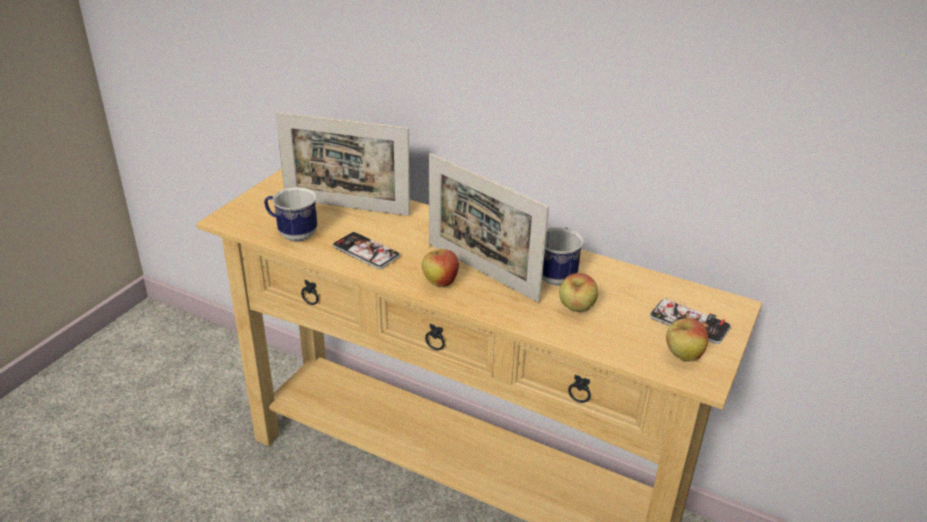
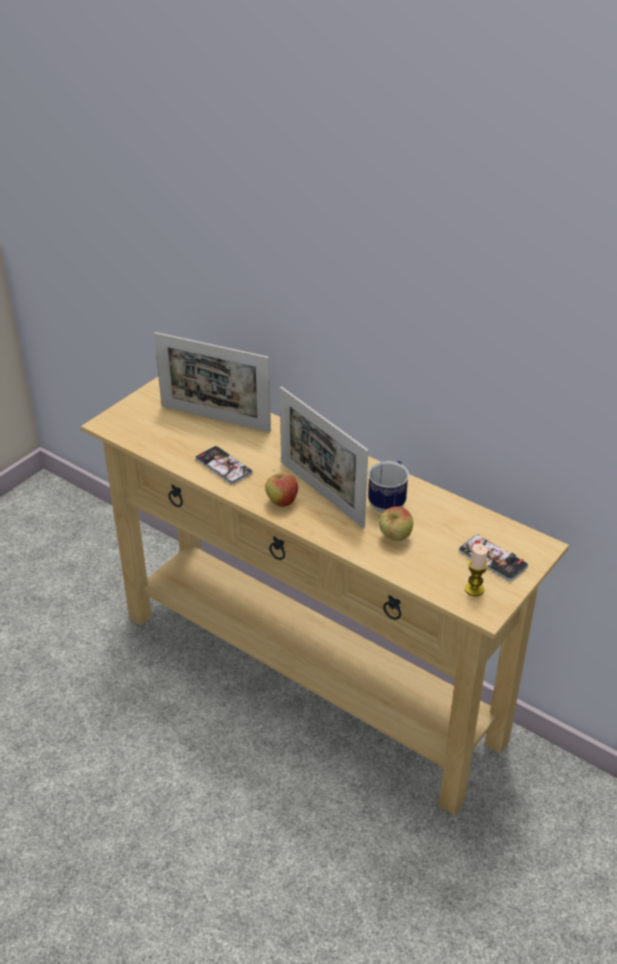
camera: 10 degrees right, 5 degrees up
mug [264,187,317,242] -> none
apple [666,318,708,361] -> candle [465,544,488,596]

